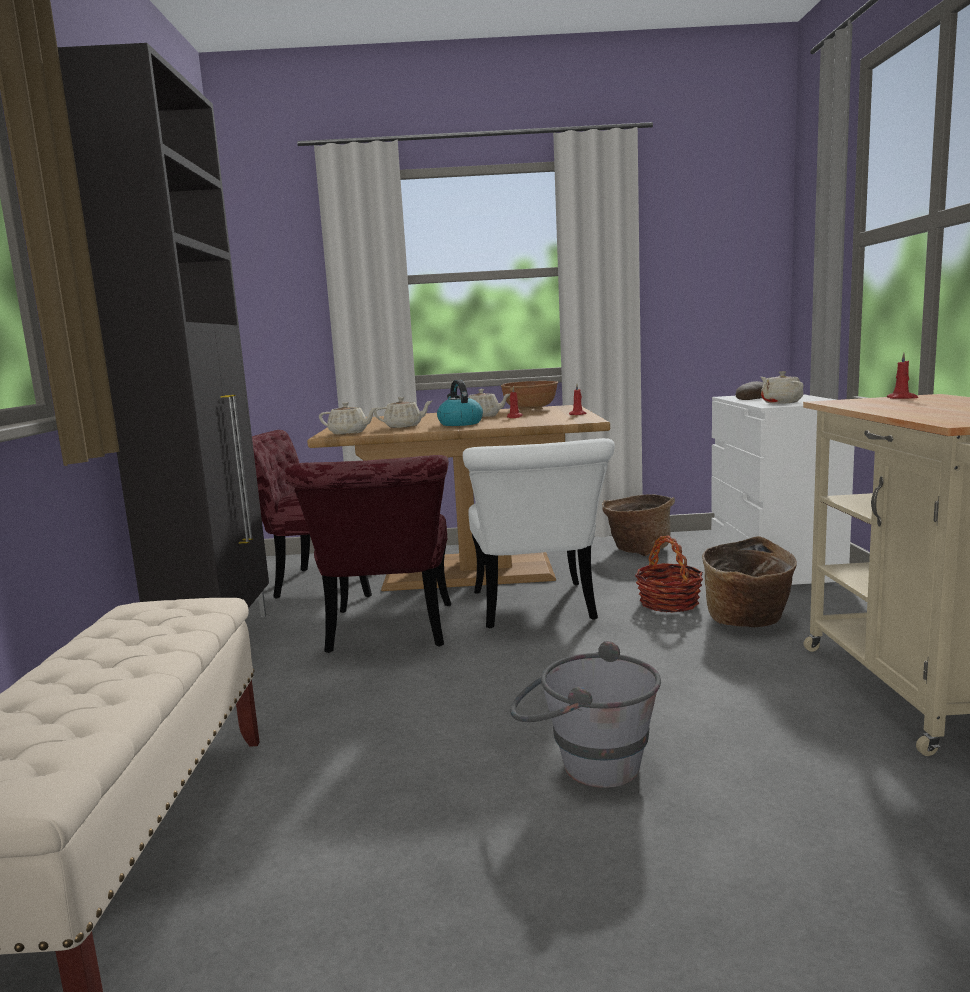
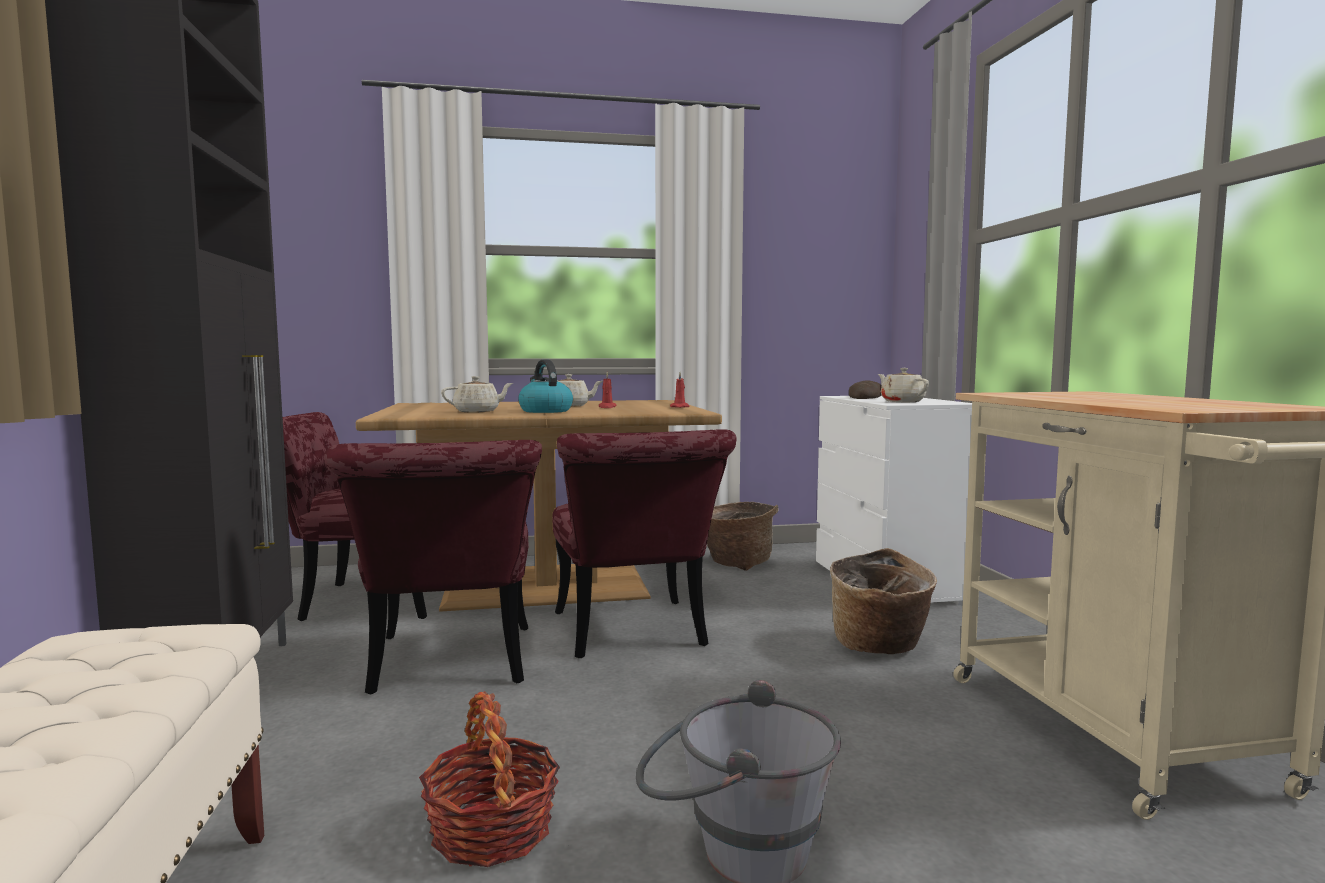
camera: 10 degrees left, 5 degrees down
beige teapot [319,402,377,435] -> none
white chair [463,438,615,628] -> red chair [553,429,736,658]
brown bowl [501,381,558,411] -> none
basket [635,535,703,613] -> basket moved to [419,691,560,867]
red candle [887,353,918,399] -> none

